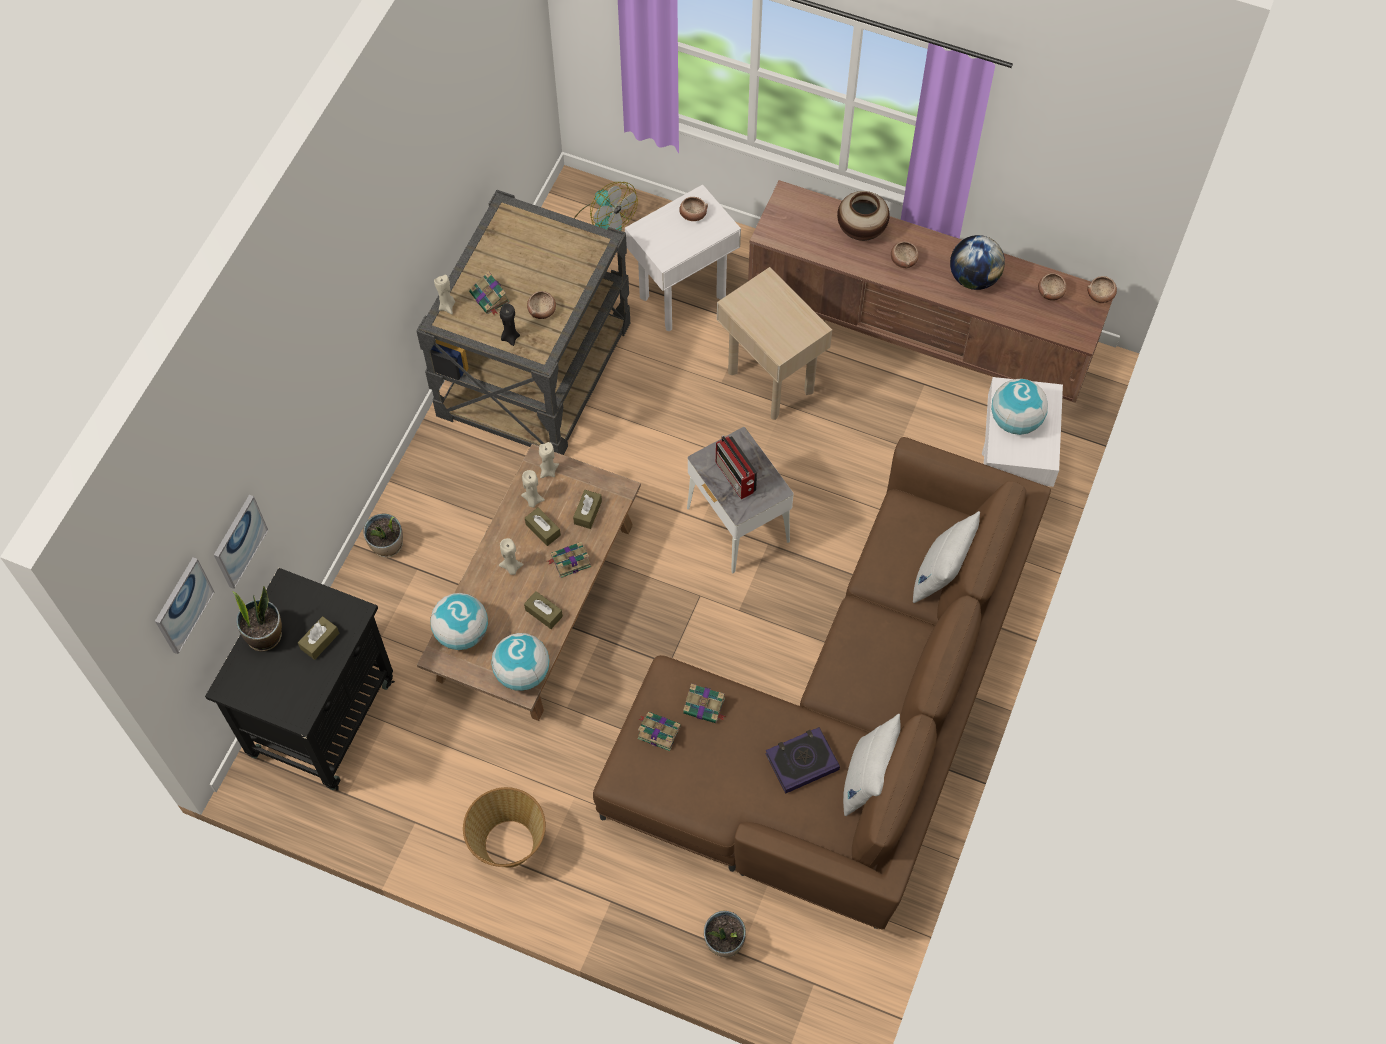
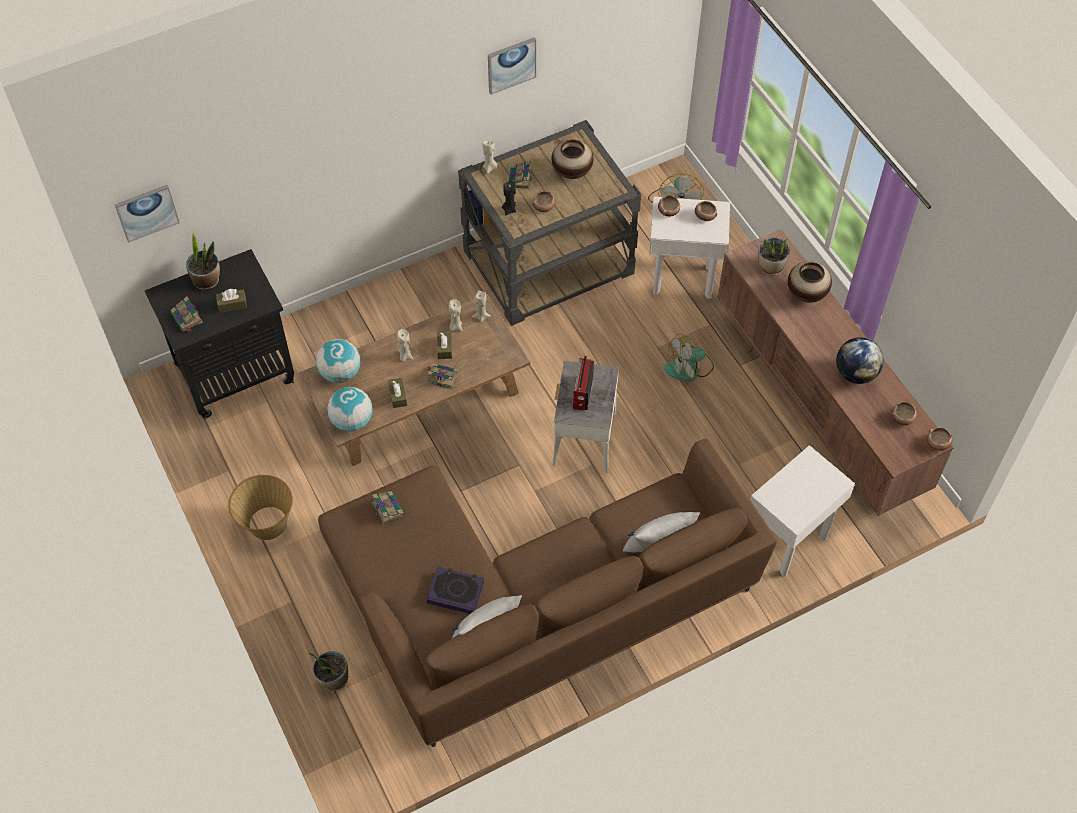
camera: 40 degrees right, 5 degrees down
picture [214,495,268,589] -> picture moved to [488,37,536,95]
potted plant [363,514,403,558] -> potted plant moved to [758,237,790,275]
brown tissue box [573,490,602,529] -> none
book [683,683,726,723] -> book moved to [171,296,203,333]
beige side table [717,267,832,420] -> fan [664,334,714,382]
bowl [891,241,919,268] -> bowl moved to [658,195,680,217]
globe [991,379,1048,435] -> none
none -> vase [552,140,594,179]

